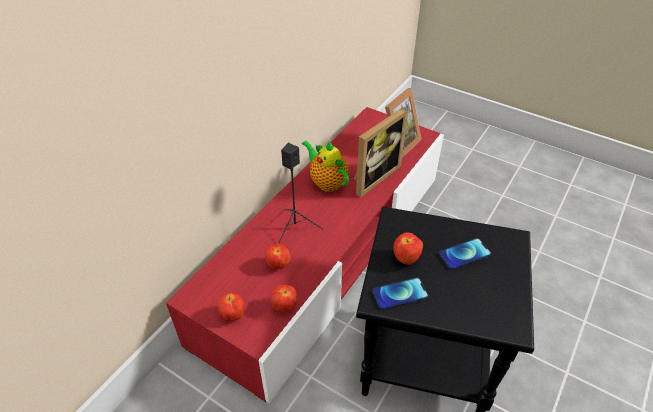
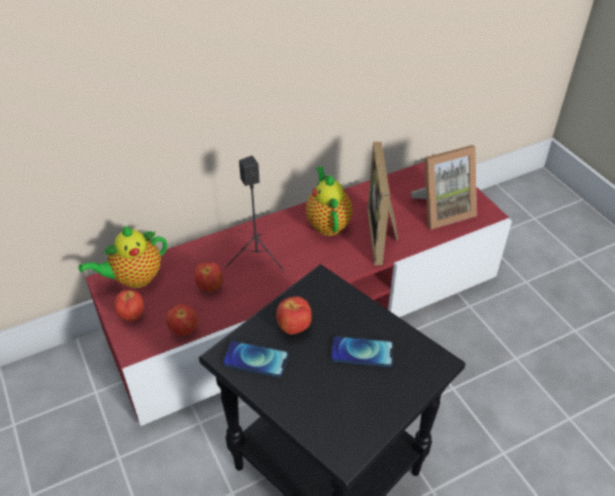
camera: 30 degrees right, 0 degrees up
picture frame [354,107,408,197] -> picture frame turned 105 degrees clockwise [367,142,398,265]
none -> teapot [78,226,167,288]

